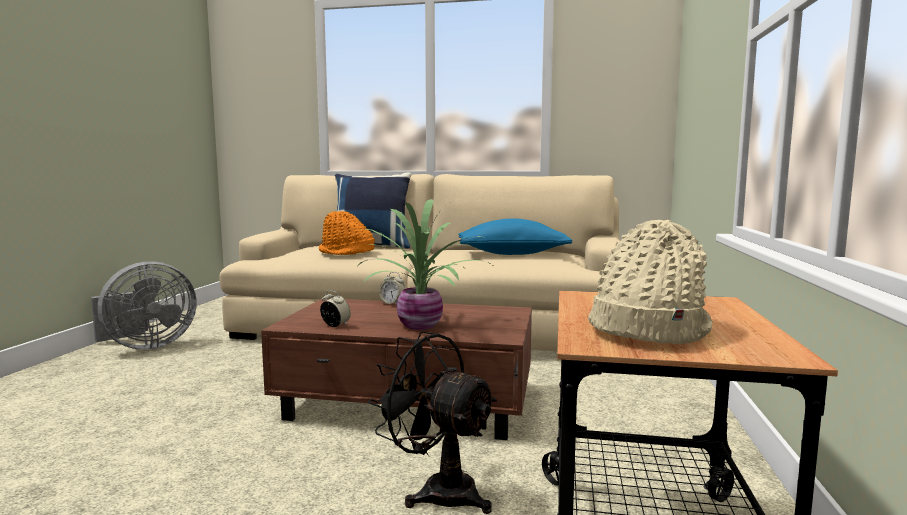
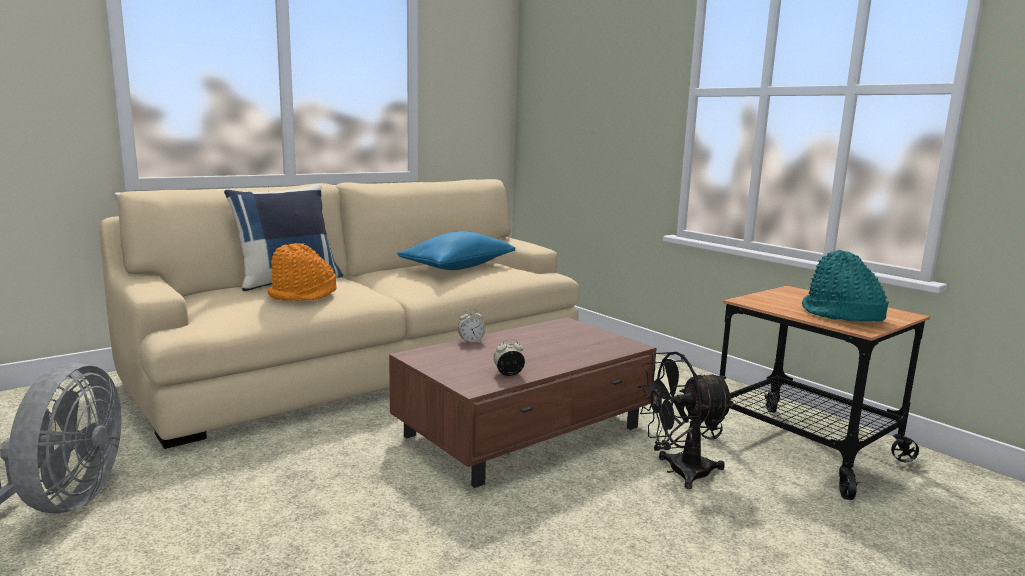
camera: 50 degrees left, 5 degrees up
potted plant [359,199,492,330] -> none
beige hat [588,220,713,344] -> turquoise hat [802,250,889,322]

